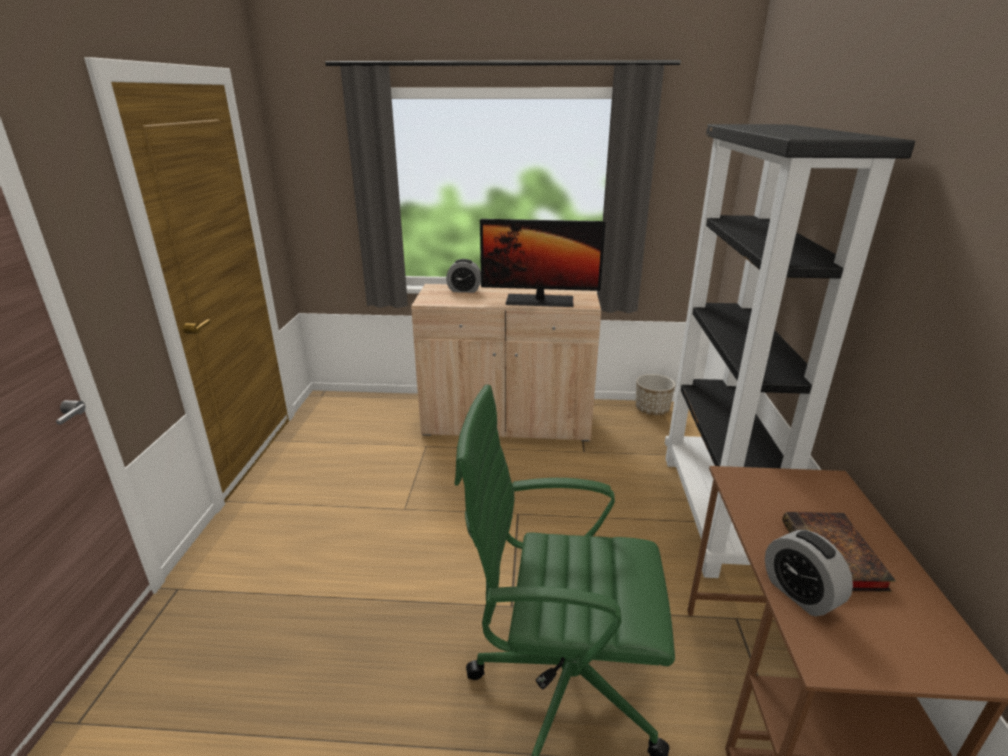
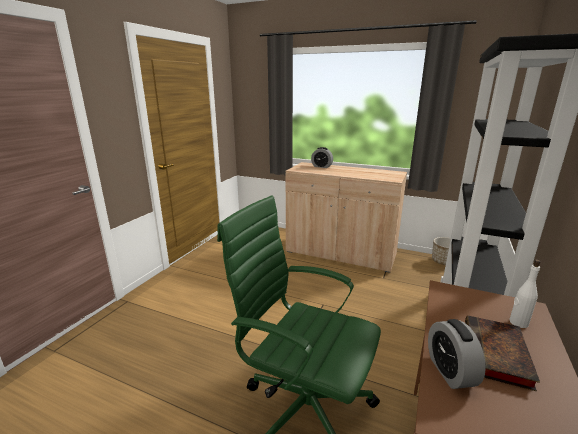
camera: 20 degrees right, 5 degrees down
monitor [480,219,606,307] -> none
none -> white bottle [509,259,541,328]

